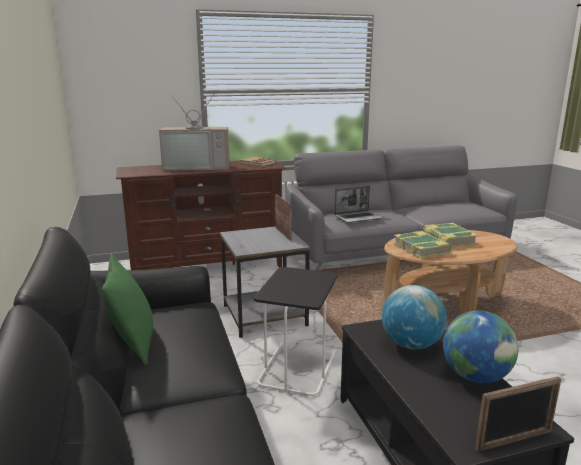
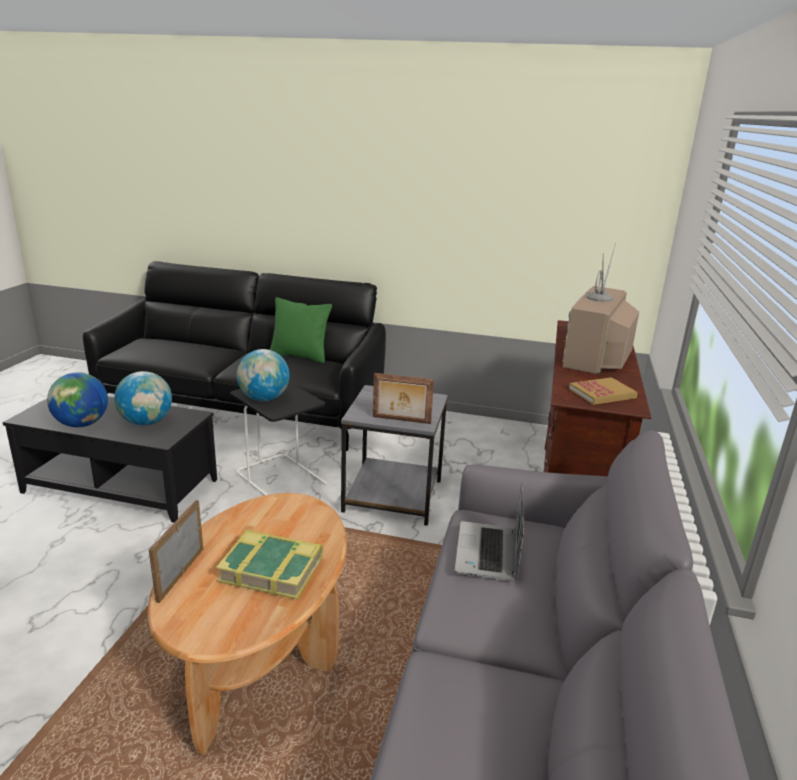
camera: 120 degrees right, 5 degrees up
book [393,231,452,258] -> none
picture frame [475,376,561,452] -> picture frame moved to [149,500,203,603]
none -> globe [237,349,290,401]

